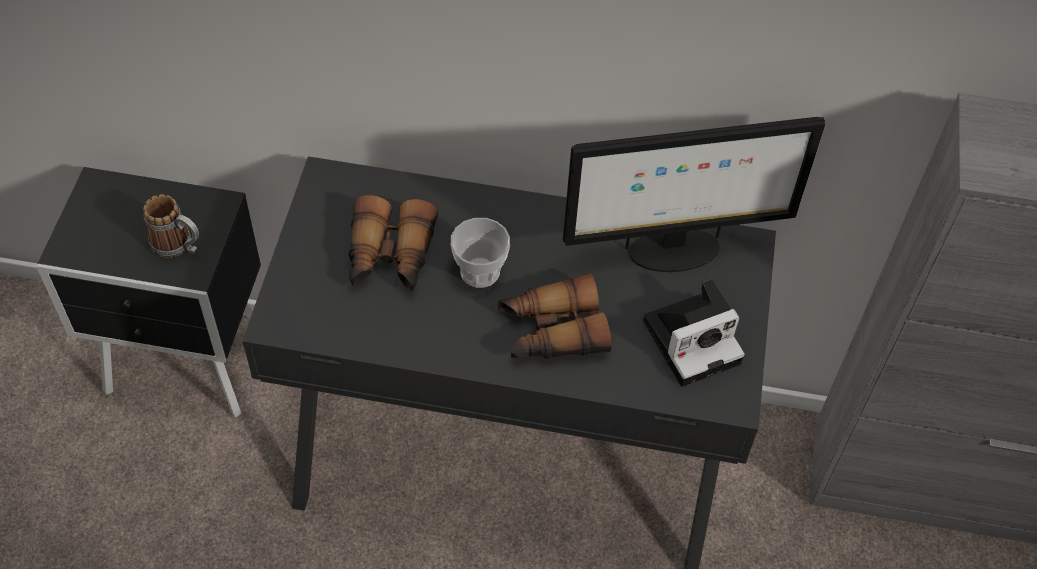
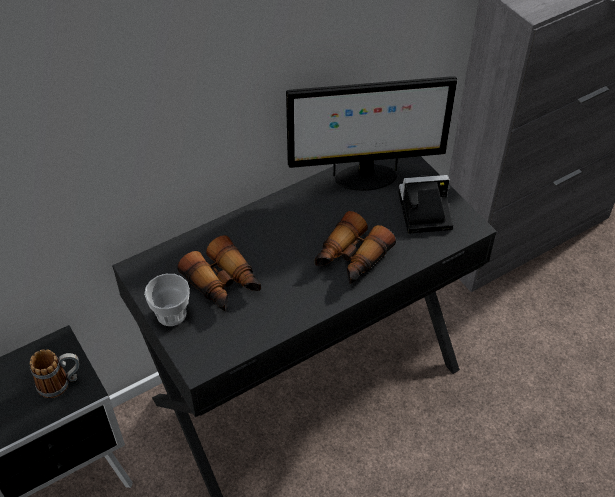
camera: 40 degrees left, 5 degrees down
cup [451,218,510,288] -> cup moved to [144,274,190,326]
monitor [563,117,825,272] -> monitor turned 45 degrees clockwise [286,76,457,191]
camera [643,279,745,387] -> camera turned 120 degrees counterclockwise [398,175,453,234]

